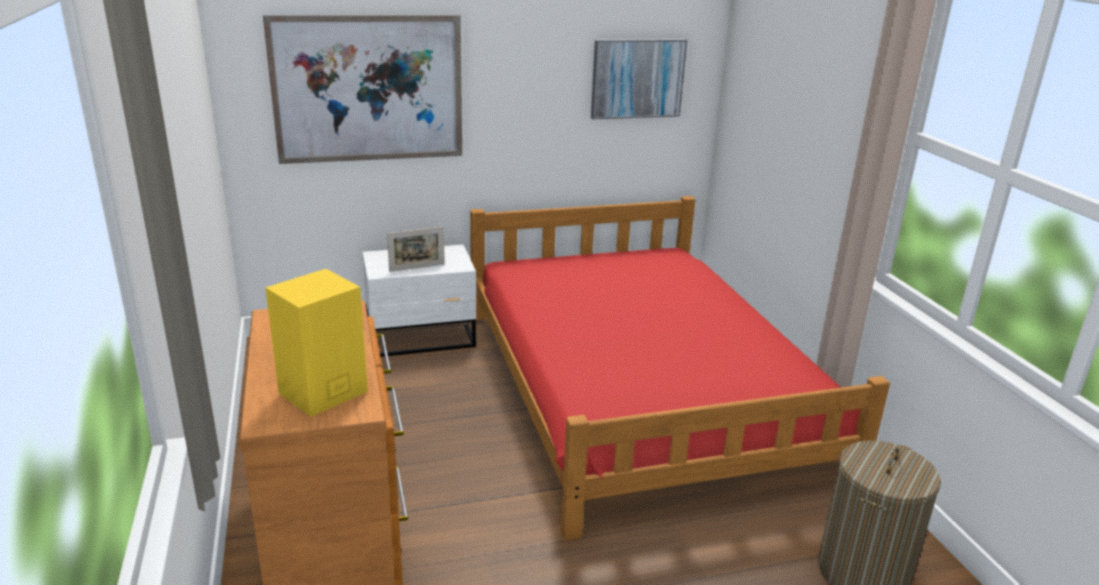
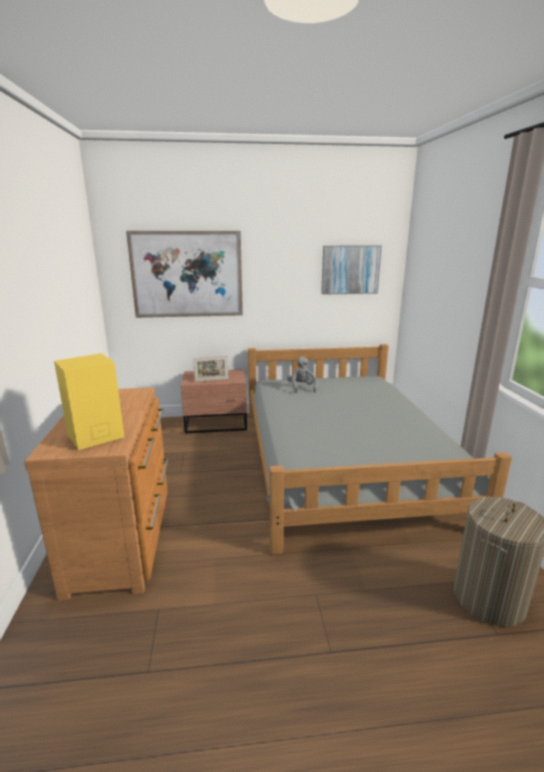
camera: 10 degrees right, 5 degrees down
white nightstand [363,245,476,357] -> brown nightstand [181,369,247,434]
red bed [470,196,890,541] -> grey bed [248,344,512,554]
none -> grey plush toy [287,356,317,393]

